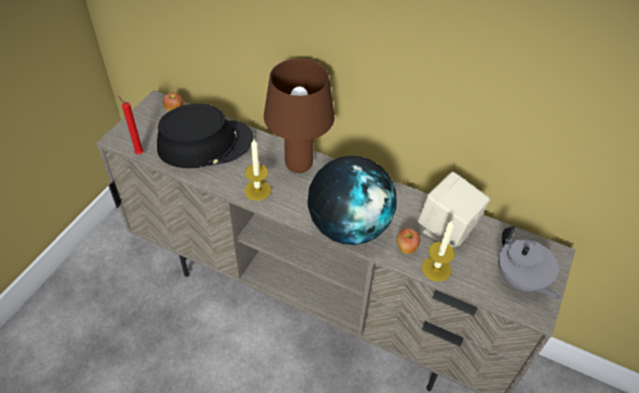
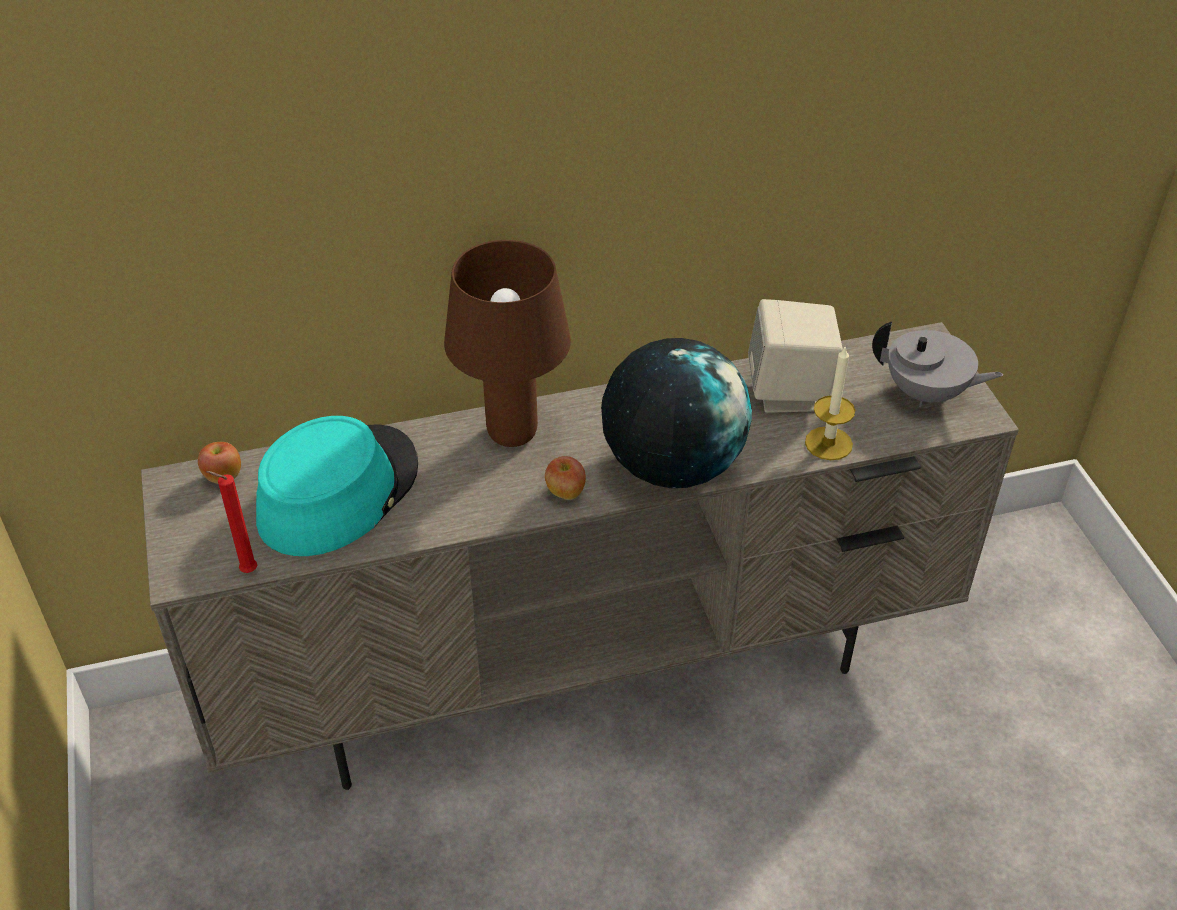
camera: 40 degrees left, 5 degrees down
black hat [157,104,253,168] -> turquoise hat [256,416,418,556]
candle [244,139,271,201] -> none
apple [396,228,420,254] -> apple moved to [545,456,586,500]

